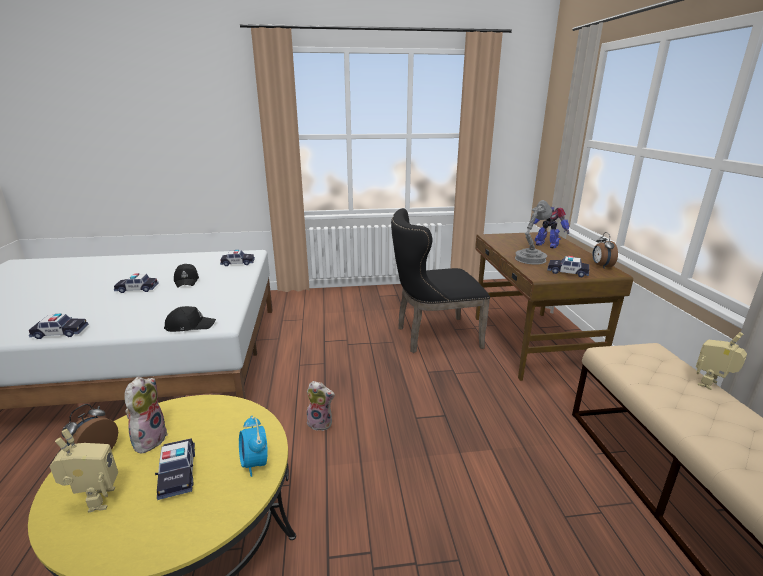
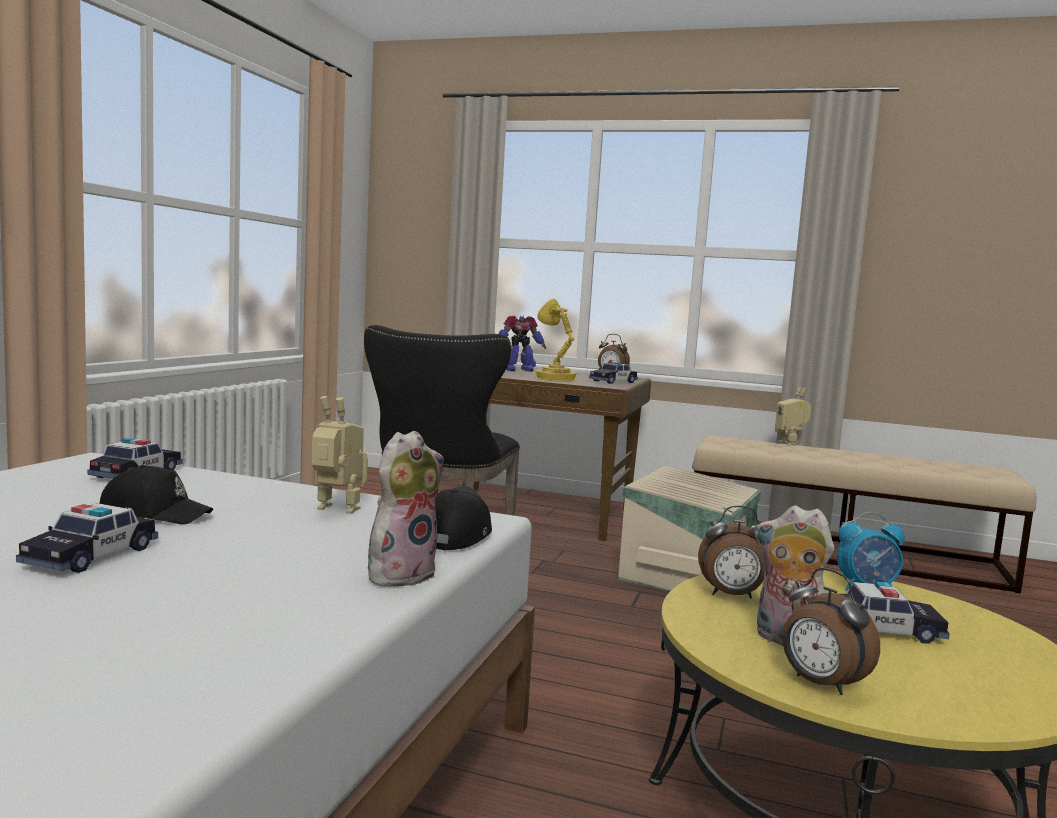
camera: 65 degrees left, 15 degrees down
toy car [29,314,88,339] -> none
toy robot [50,429,118,512] -> toy robot moved to [312,396,368,514]
plush toy [307,381,335,431] -> plush toy moved to [368,431,444,587]
grey table lamp [515,200,552,265] -> yellow table lamp [535,299,577,382]
none -> beige storage box [618,466,761,591]
none -> alarm clock [698,505,764,598]

